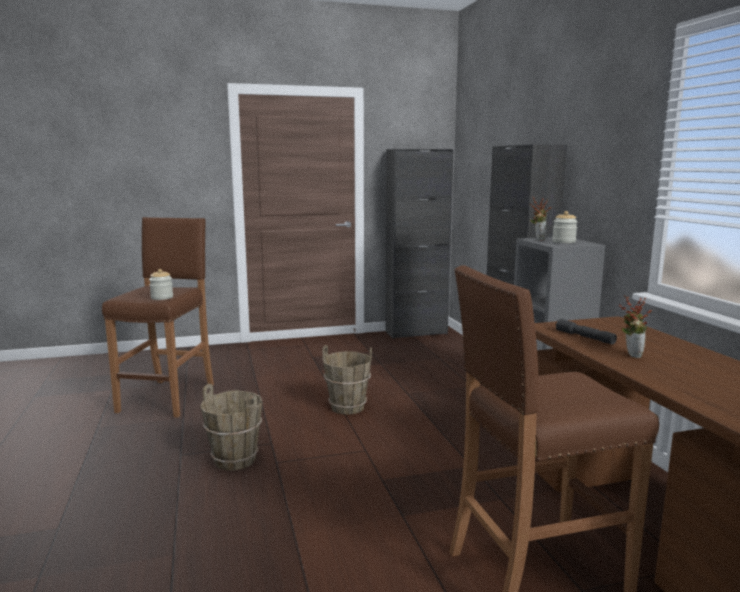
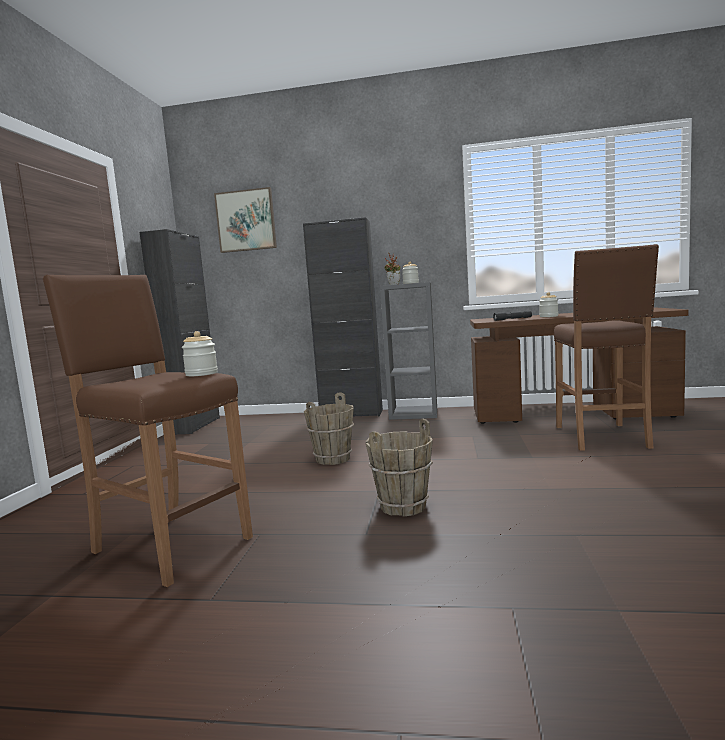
camera: 65 degrees left, 5 degrees down
potted plant [619,295,652,358] -> jar [539,292,558,317]
none -> picture [214,187,277,253]

